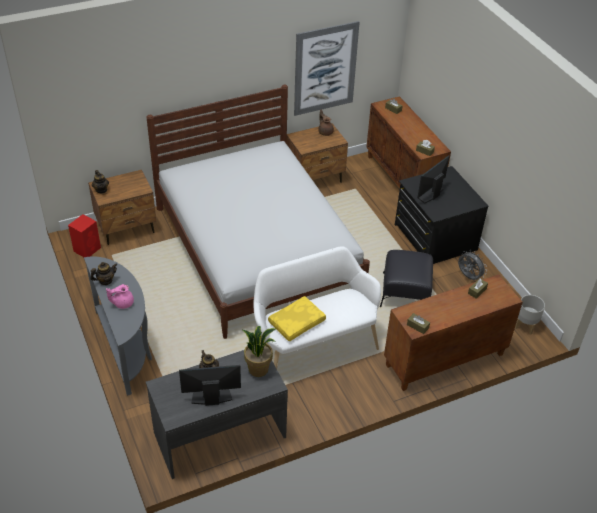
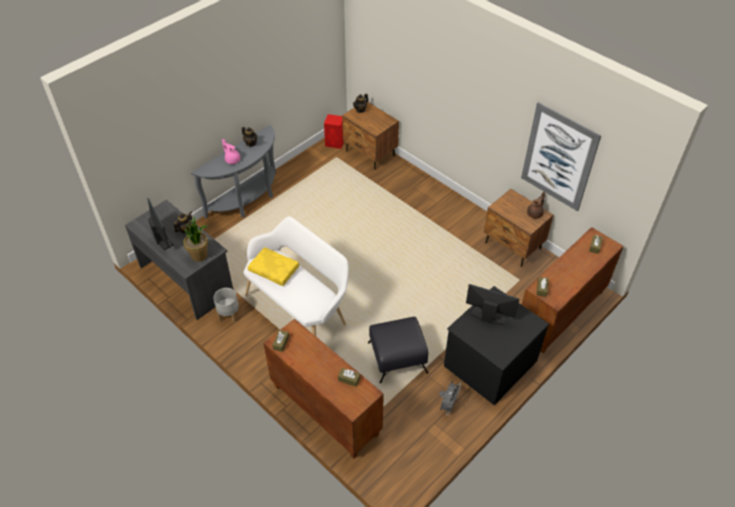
camera: 70 degrees right, 5 degrees up
white bed [146,85,370,339] -> none
grey planter [515,295,545,335] -> grey planter moved to [213,288,239,323]

